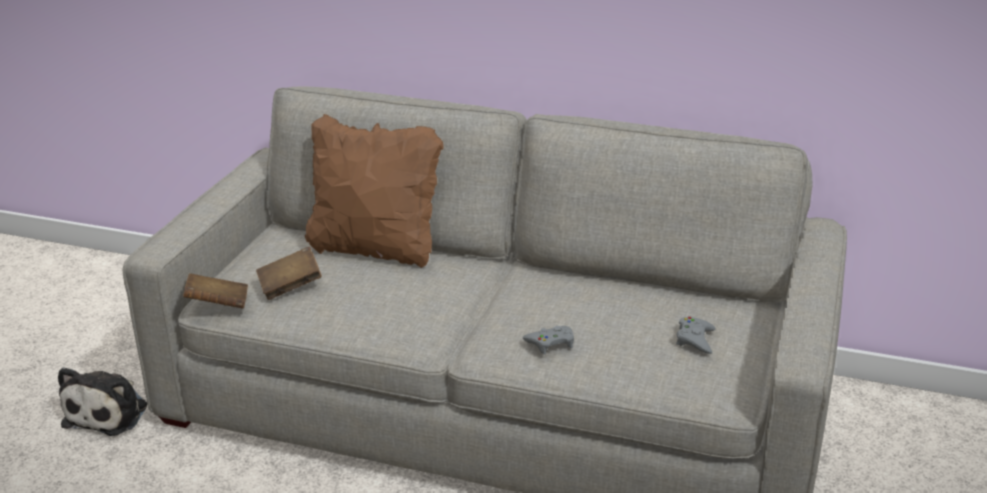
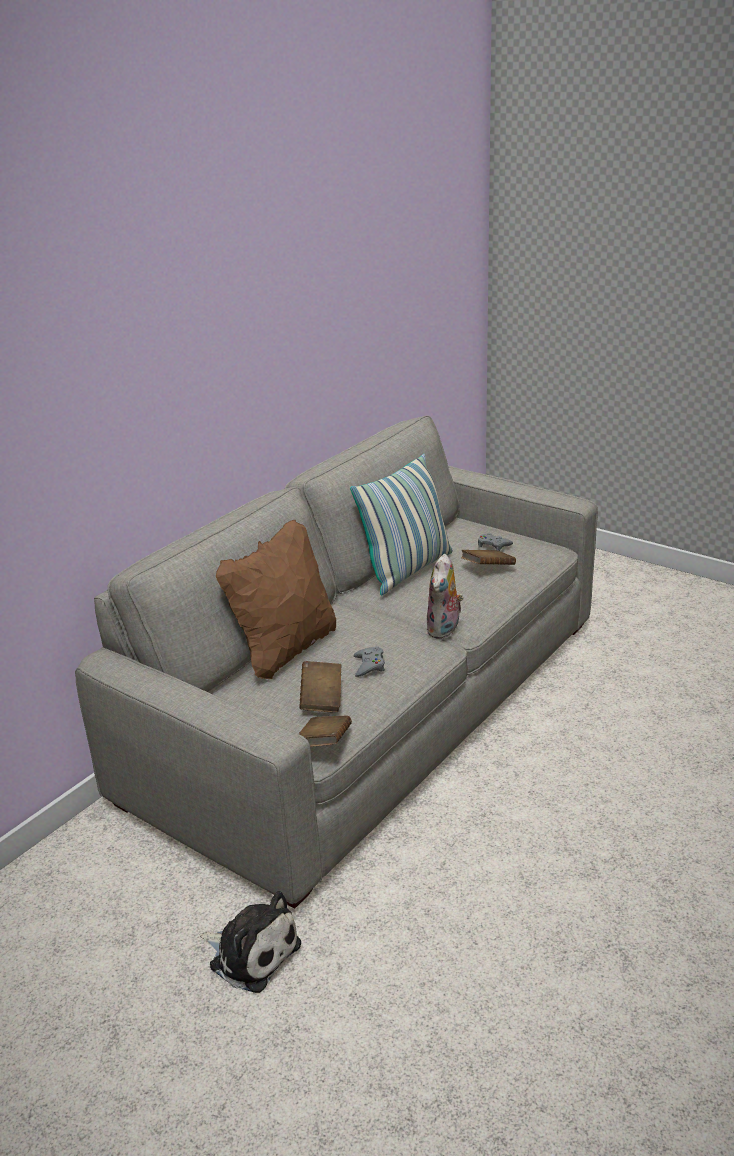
camera: 70 degrees left, 0 degrees up
grey game controller [523,326,574,354] -> grey game controller moved to [354,646,385,677]
none -> pillow [350,454,453,595]
none -> plush toy [426,554,464,639]
none -> brown book [461,550,516,565]

